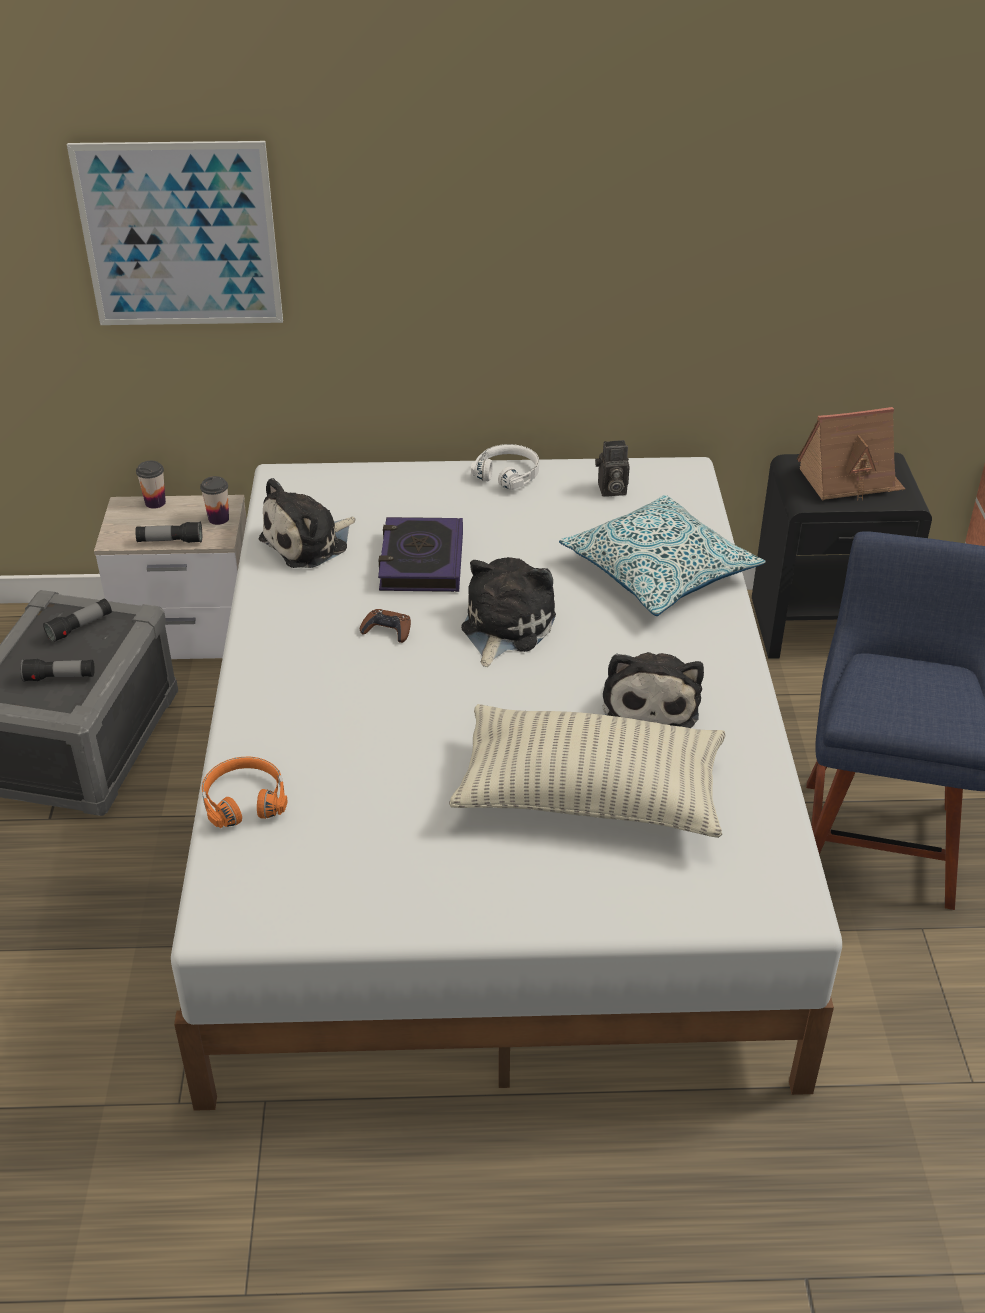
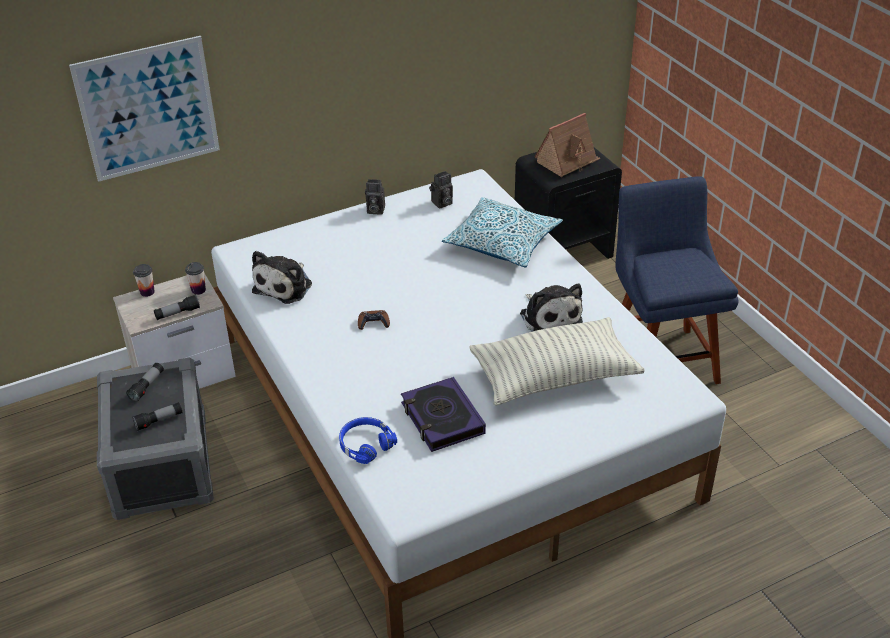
camera: 25 degrees left, 0 degrees up
orange headphones [202,757,288,828] -> blue headphones [339,417,397,464]
book [378,517,463,592] -> book moved to [401,377,486,452]
plush toy [461,557,556,667] -> none
white headphones [471,444,539,490] -> camera [365,179,385,215]

